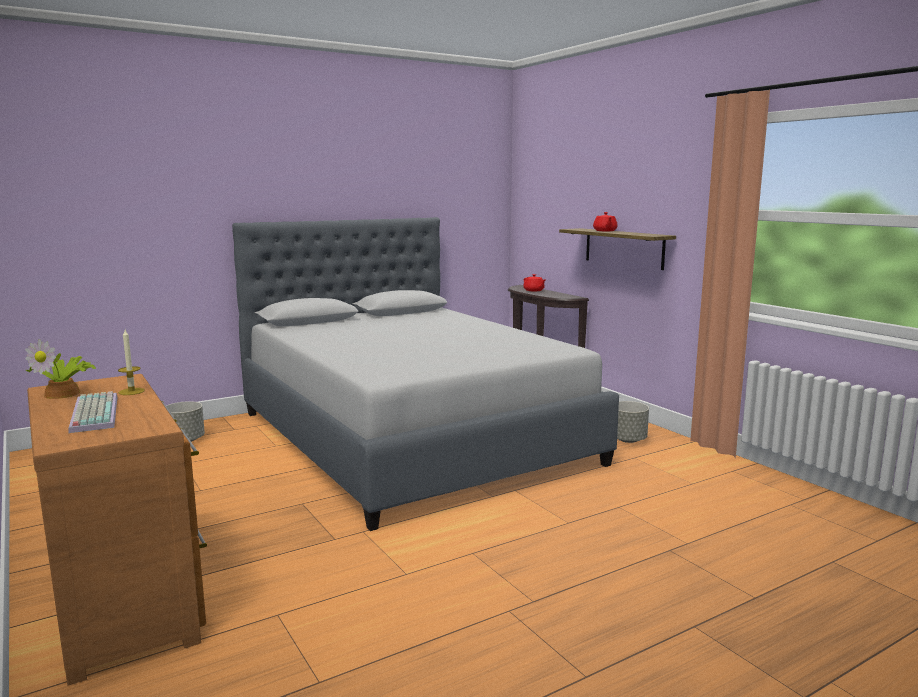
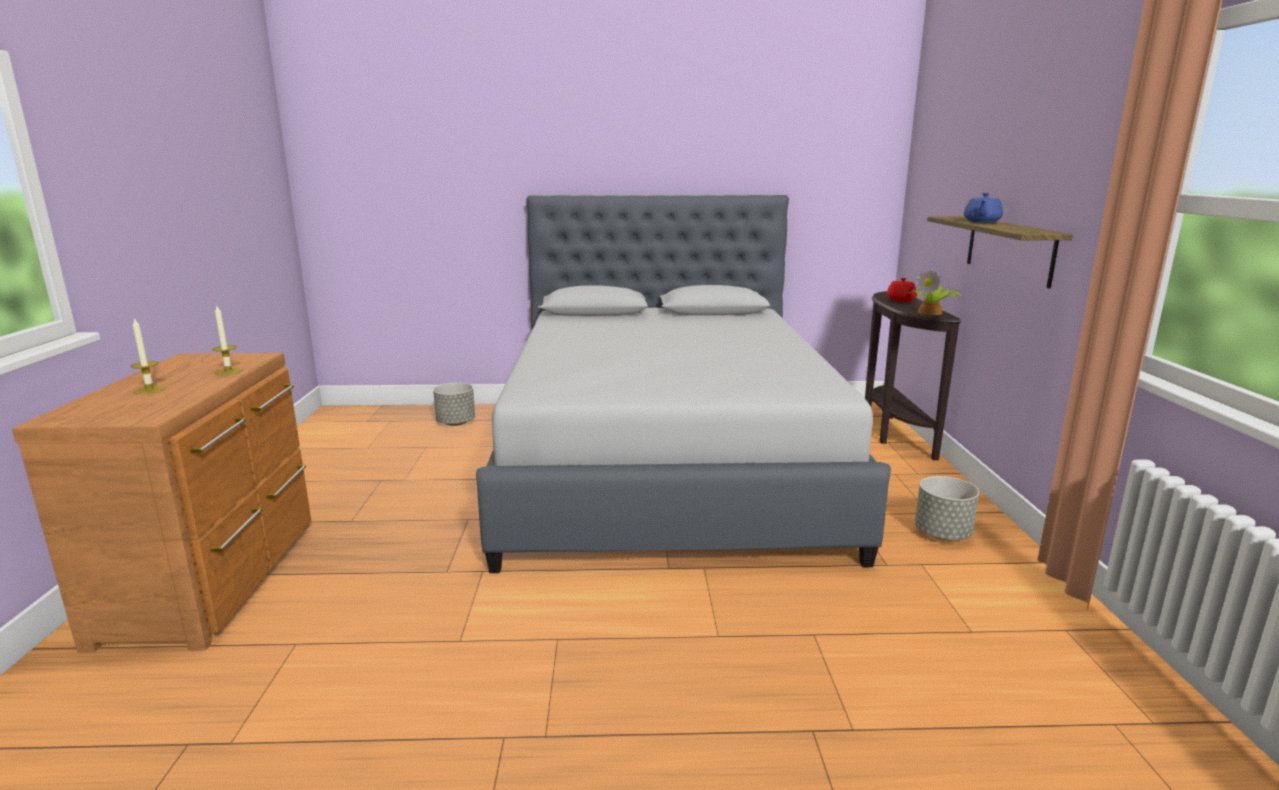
camera: 30 degrees right, 5 degrees up
potted plant [25,339,97,399] -> potted plant moved to [908,269,961,315]
keyboard [68,391,118,433] -> candle [130,318,166,394]
red teapot [593,212,618,231] -> blue teapot [964,193,1003,223]

